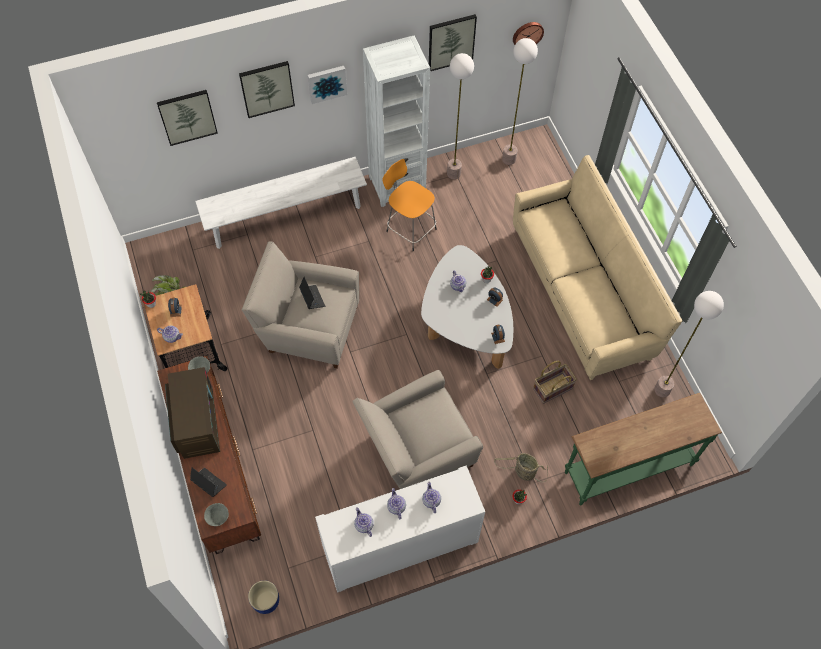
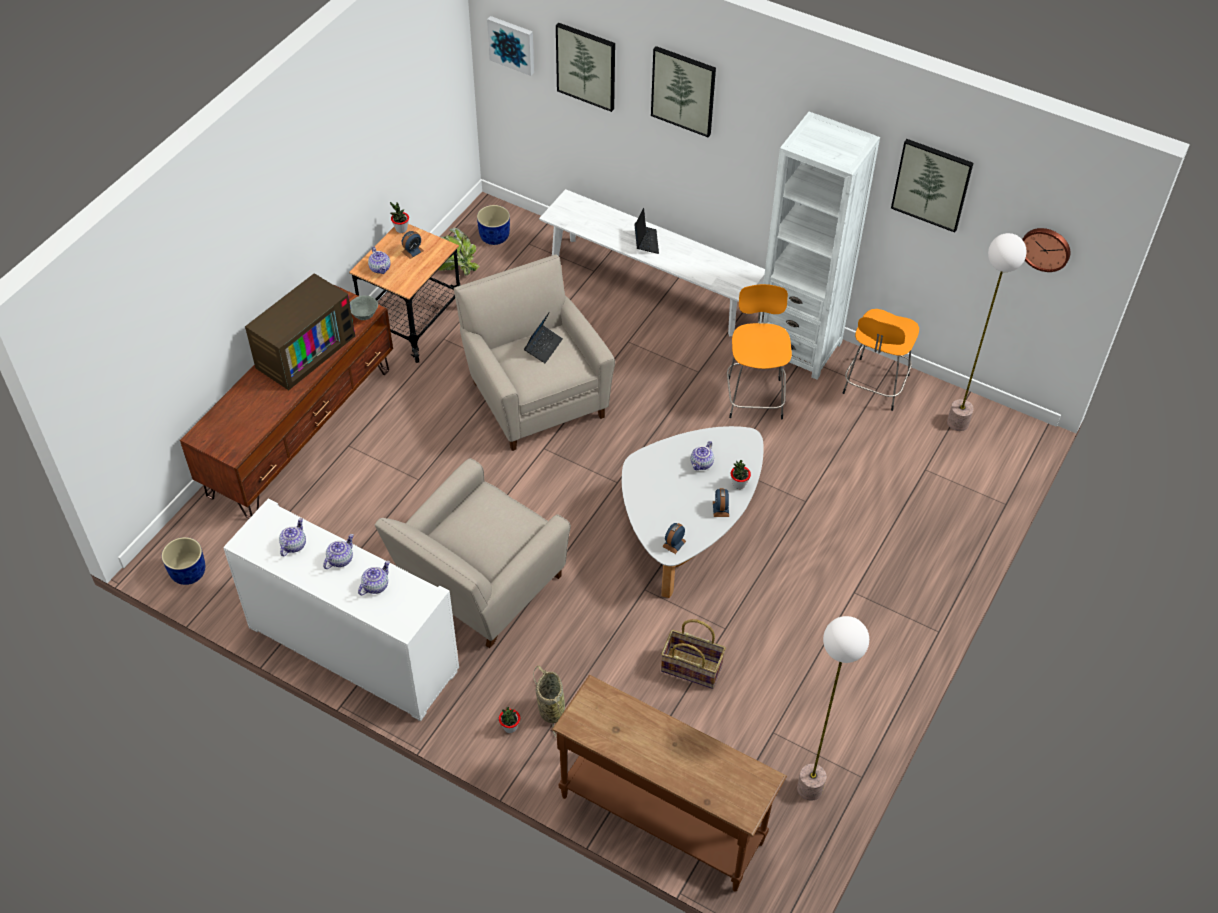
camera: 50 degrees right, 10 degrees down
laptop [190,468,227,497] -> laptop moved to [635,208,659,254]
grey bowl [204,503,229,526] -> none
picture [308,66,347,104] -> picture moved to [487,16,534,76]
beige armchair [352,370,483,489] -> beige armchair turned 75 degrees counterclockwise [375,458,571,648]
floor lamp [447,53,474,179] -> orange stool [843,309,919,411]
beige sofa [513,155,682,380] -> none
green console table [565,393,722,506] -> brown console table [552,675,787,892]
none -> blue planter [477,205,510,245]

